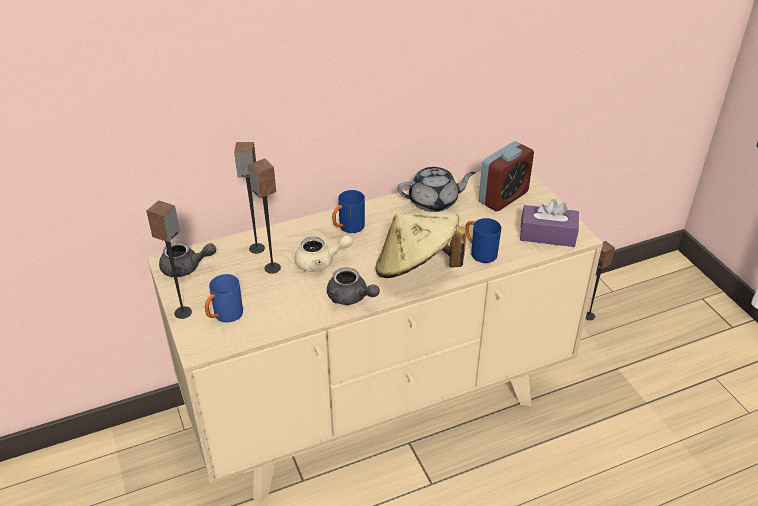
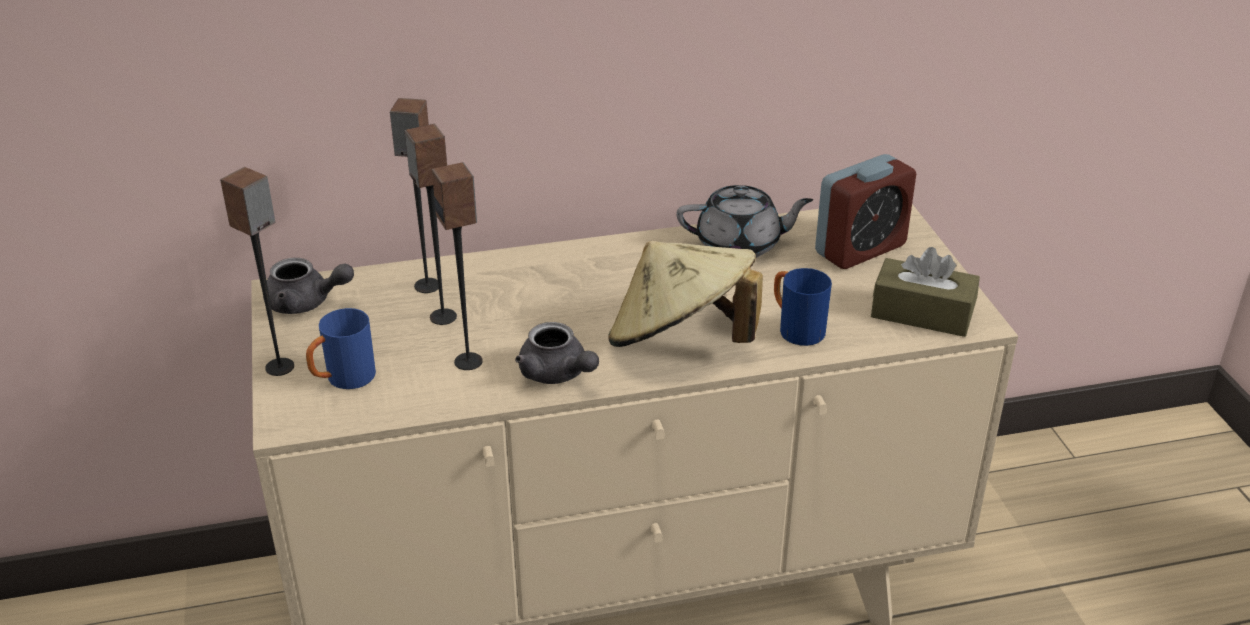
camera: 10 degrees right, 5 degrees down
beige teapot [294,235,353,272] -> none
blue mug [332,190,365,233] -> none
purple tissue box [520,199,579,247] -> brown tissue box [871,247,980,337]
speaker [585,241,615,320] -> speaker moved to [432,162,483,370]

